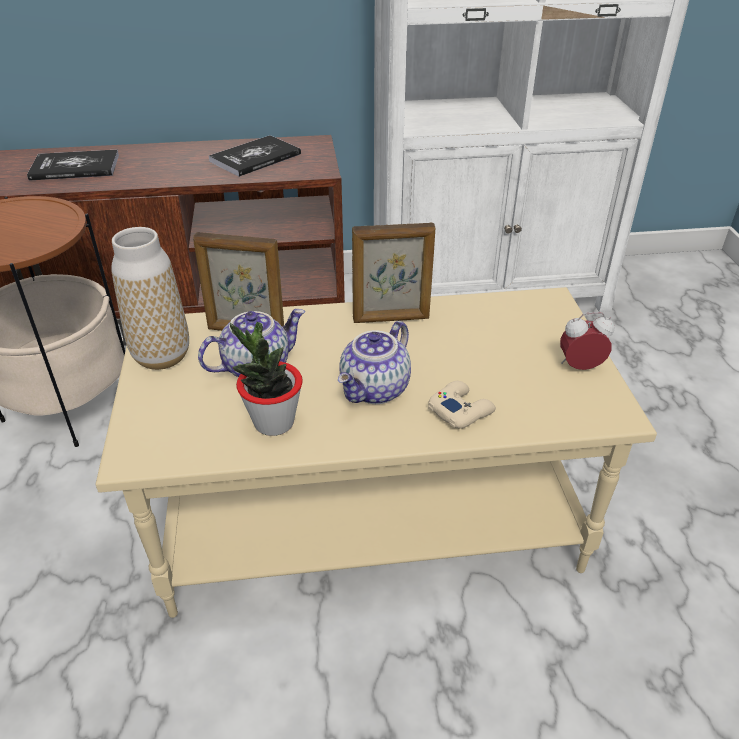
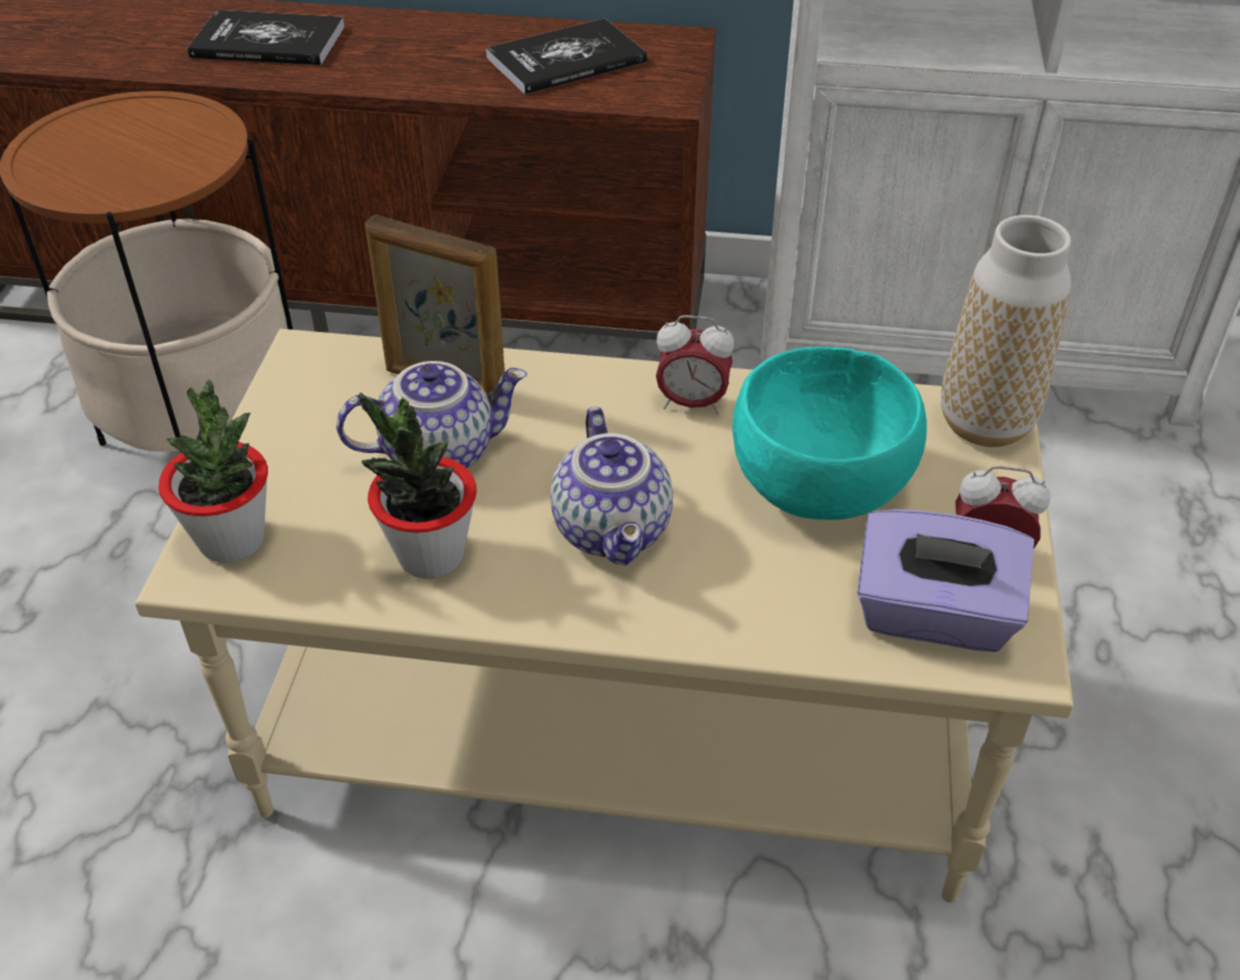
camera: 15 degrees right, 5 degrees up
vase [111,227,189,370] -> vase moved to [941,215,1071,447]
teapot [338,321,411,404] -> teapot turned 60 degrees counterclockwise [550,407,673,565]
picture frame [352,223,435,323] -> alarm clock [656,315,734,414]
beige game controller [428,381,496,429] -> none
none -> potted plant [158,379,268,563]
none -> turquoise bowl [732,346,927,520]
none -> purple tissue box [857,509,1034,652]

